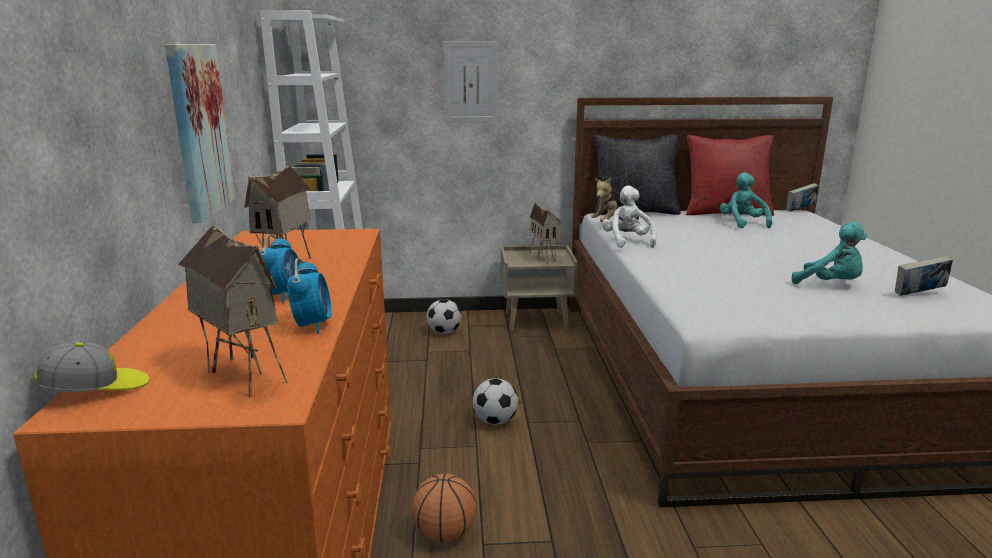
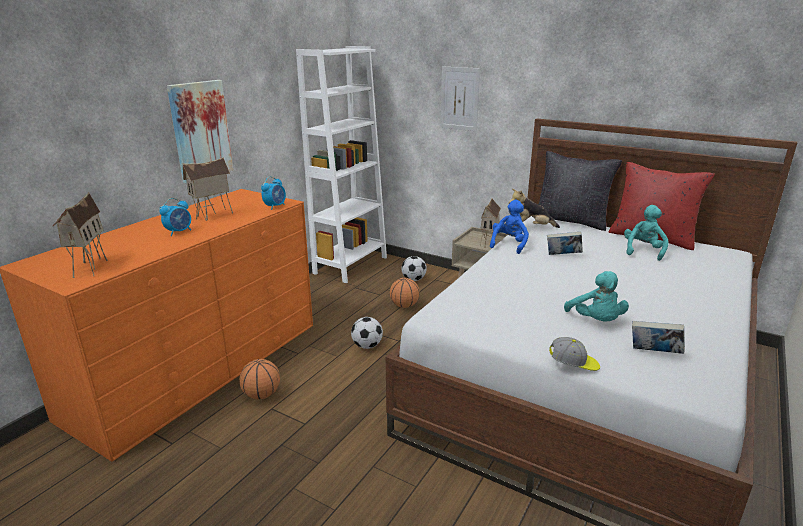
camera: 35 degrees right, 5 degrees up
cap [34,342,149,392] -> cap moved to [549,337,600,371]
alarm clock [288,258,331,334] -> alarm clock moved to [261,176,286,210]
white plush toy [602,186,657,248] -> blue plush toy [490,200,529,254]
book [786,183,819,212] -> book moved to [547,232,583,255]
none -> basketball [390,278,420,308]

